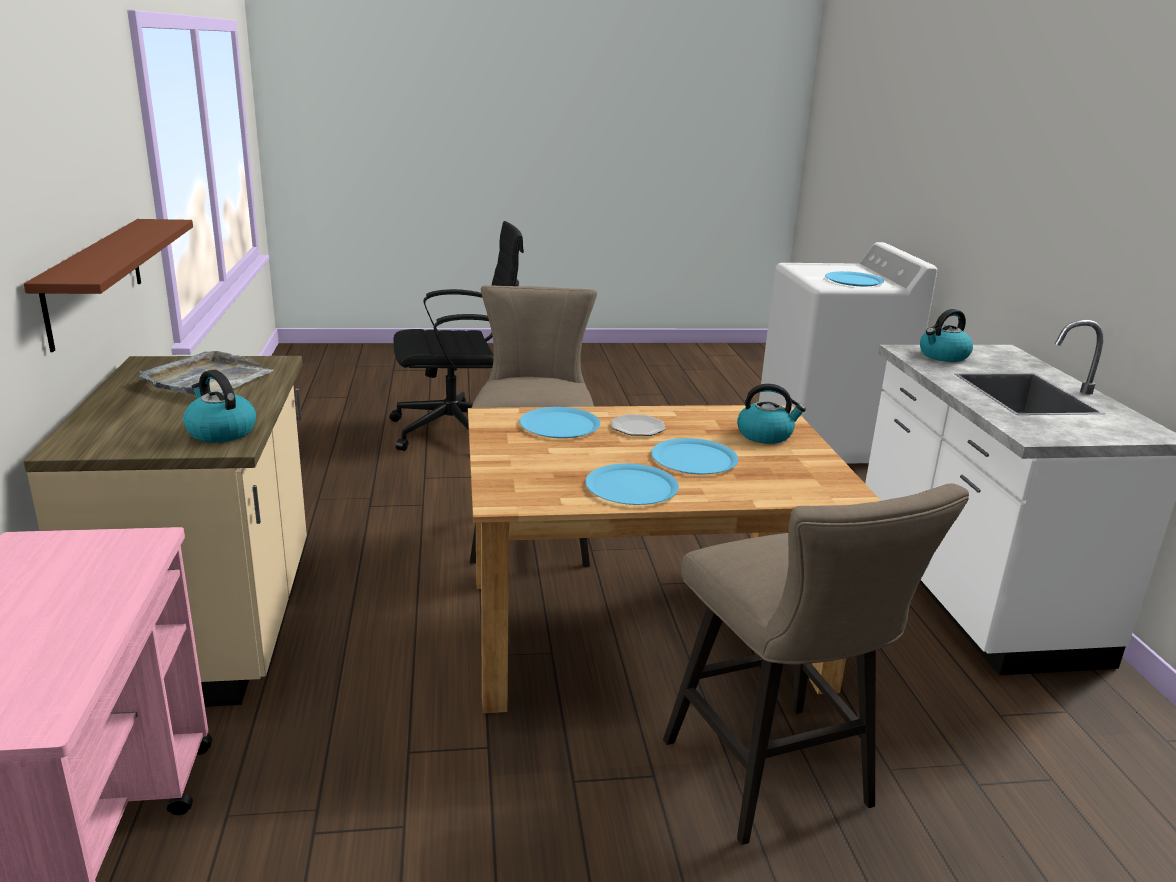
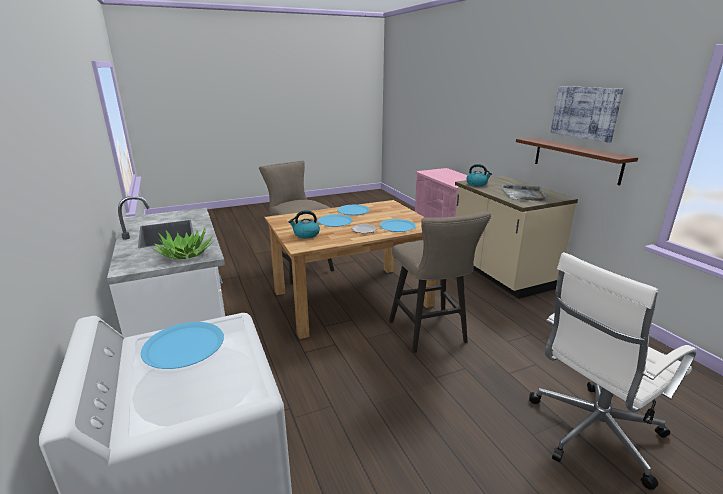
camera: 165 degrees right, 0 degrees up
black office chair [389,221,524,451] -> white office chair [529,252,697,490]
kettle [920,309,973,362] -> potted plant [152,228,213,259]
none -> picture [550,86,623,143]

